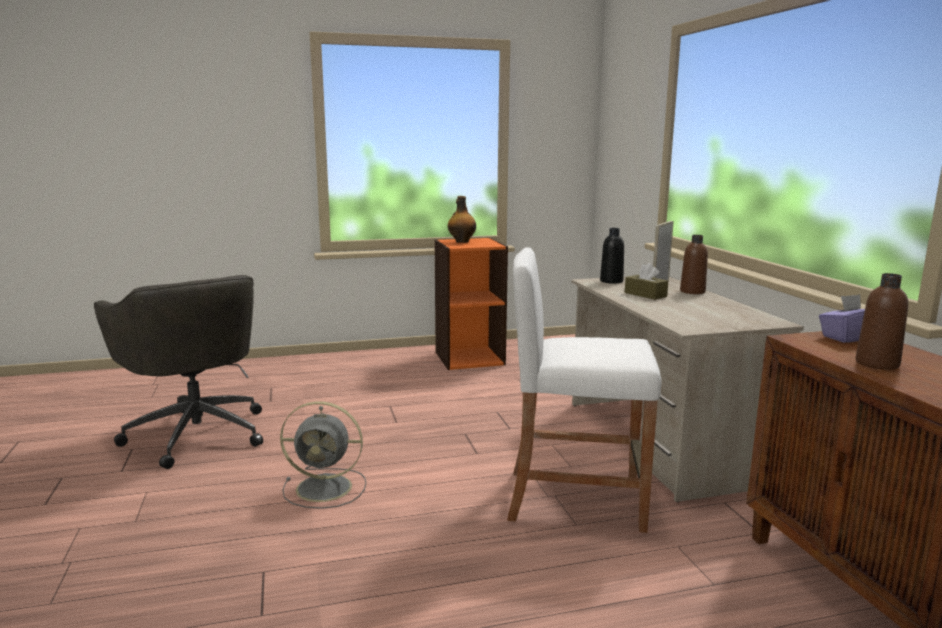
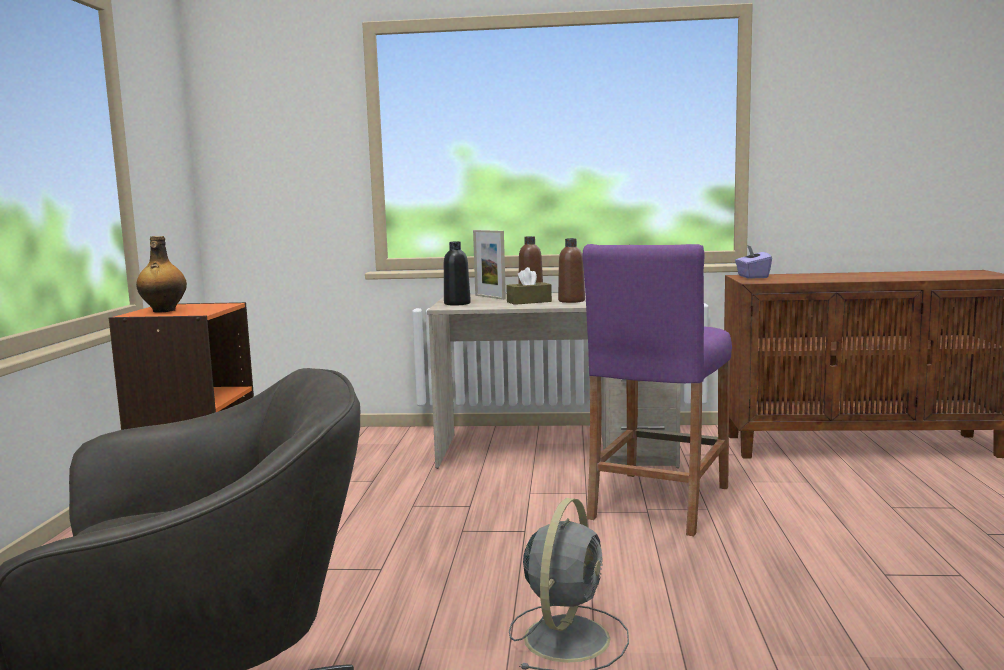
camera: 70 degrees left, 5 degrees down
white stool [507,247,662,533] -> purple stool [582,244,732,536]
brown bottle [856,273,908,370] -> brown bottle moved to [558,238,585,303]

